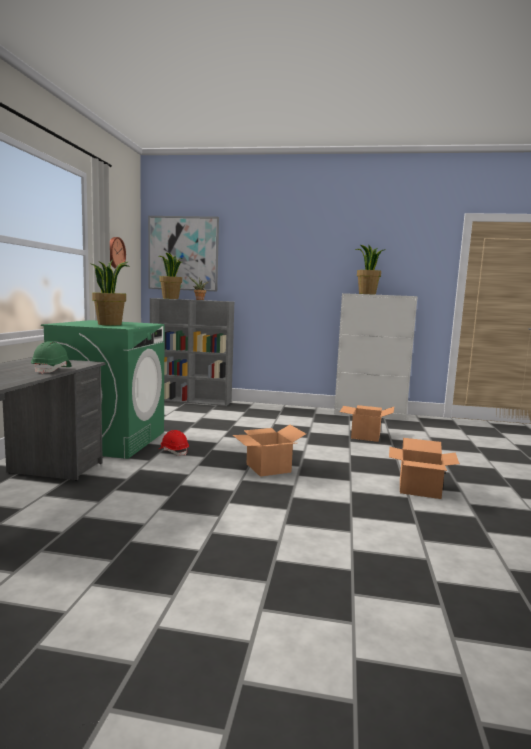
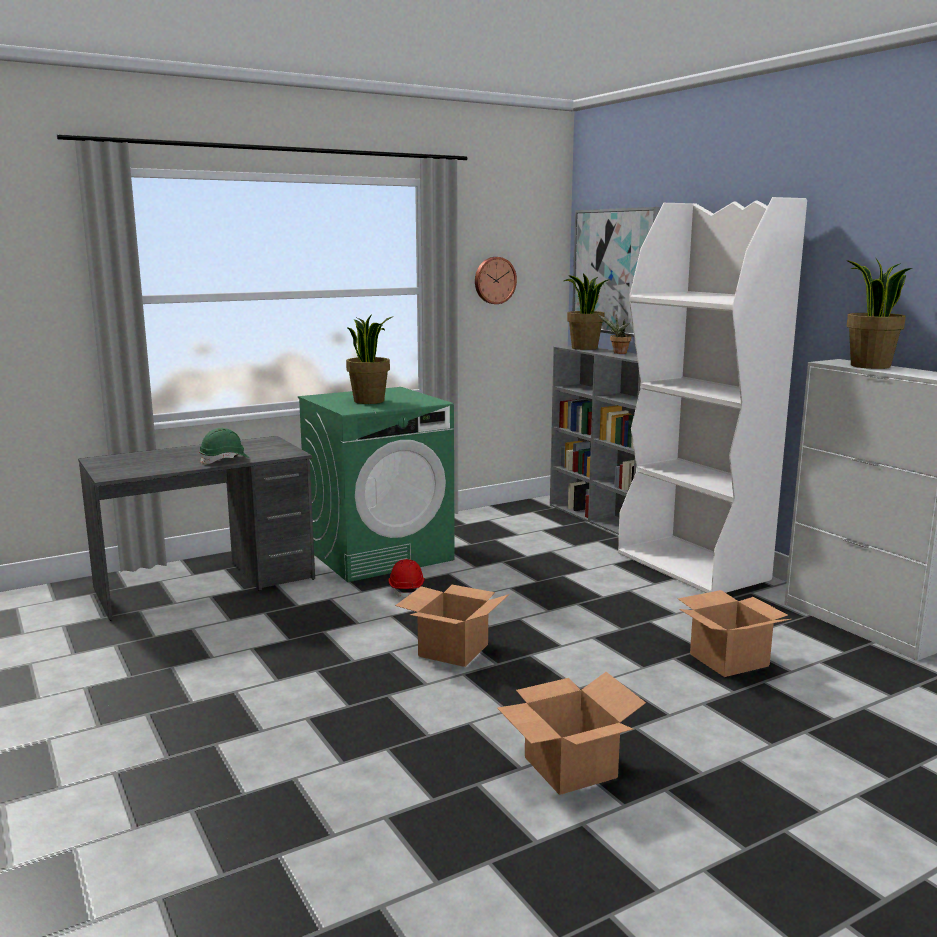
camera: 50 degrees right, 5 degrees up
none -> white bookcase [618,197,807,593]

